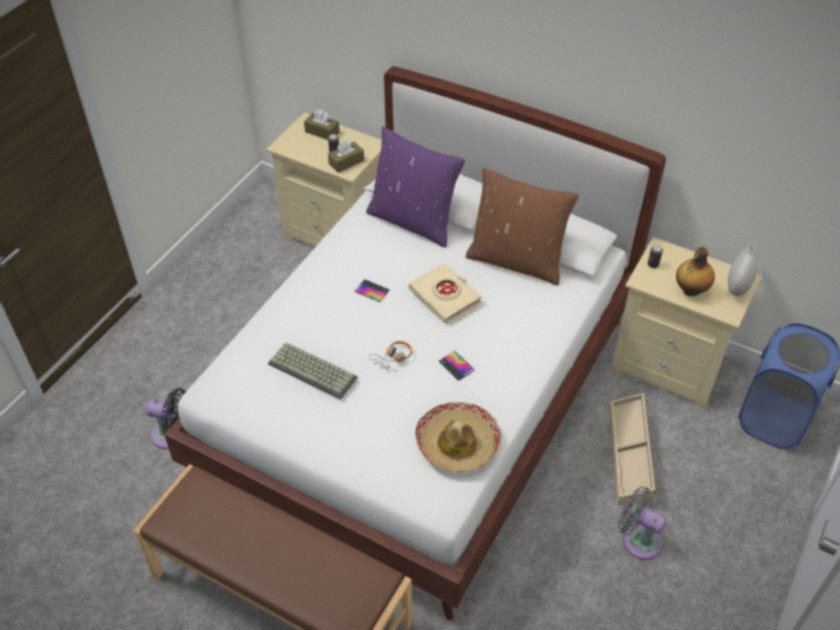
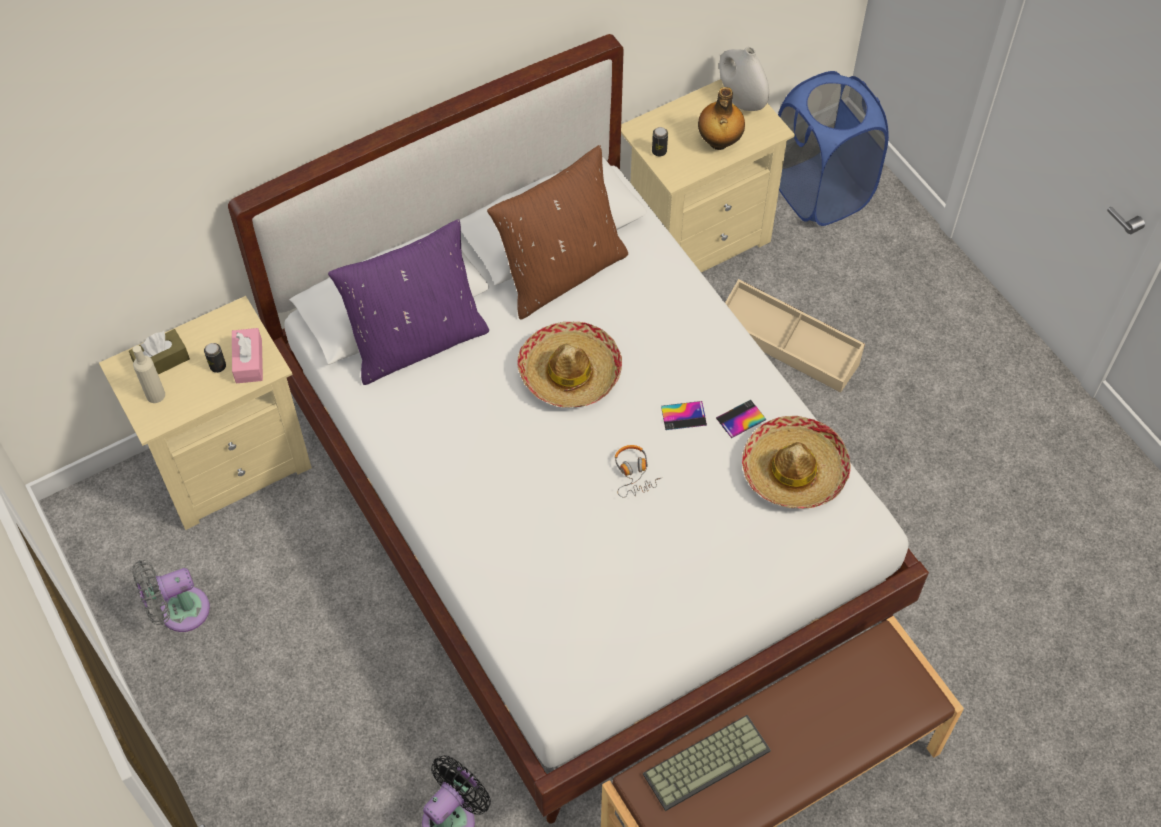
camera: 60 degrees left, 10 degrees up
keyboard [268,342,358,399] -> keyboard moved to [643,715,771,811]
brown tissue box [328,140,364,173] -> pink tissue box [232,328,263,384]
phone [354,279,390,302] -> phone moved to [716,400,766,438]
beige book [409,264,482,323] -> hat [517,322,622,408]
grey fan [617,486,667,560] -> grey fan moved to [132,560,210,632]
none -> beige bottle [133,345,165,403]

